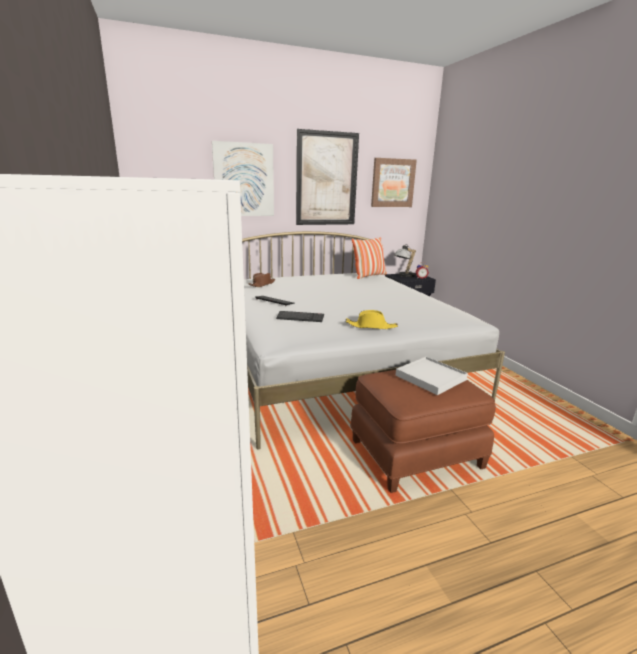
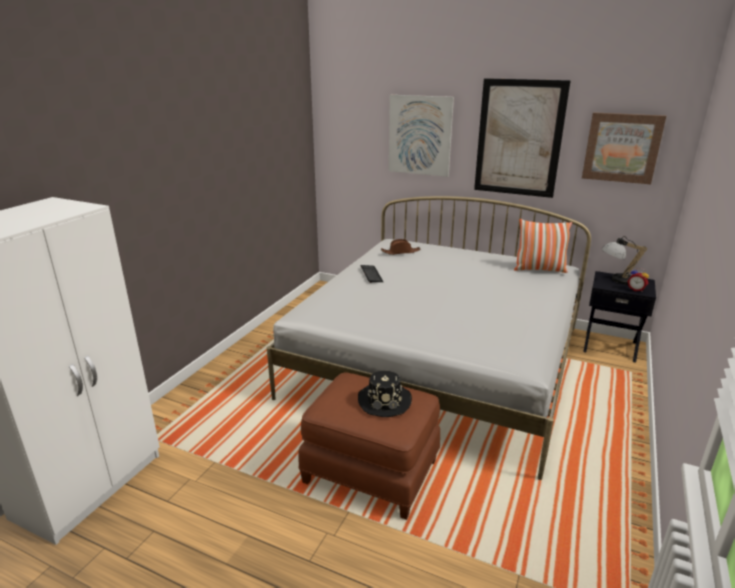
camera: 45 degrees right, 5 degrees up
keyboard [276,311,324,322] -> none
yellow hat [345,310,398,329] -> none
white tray [395,357,468,395] -> black hat [358,371,412,417]

